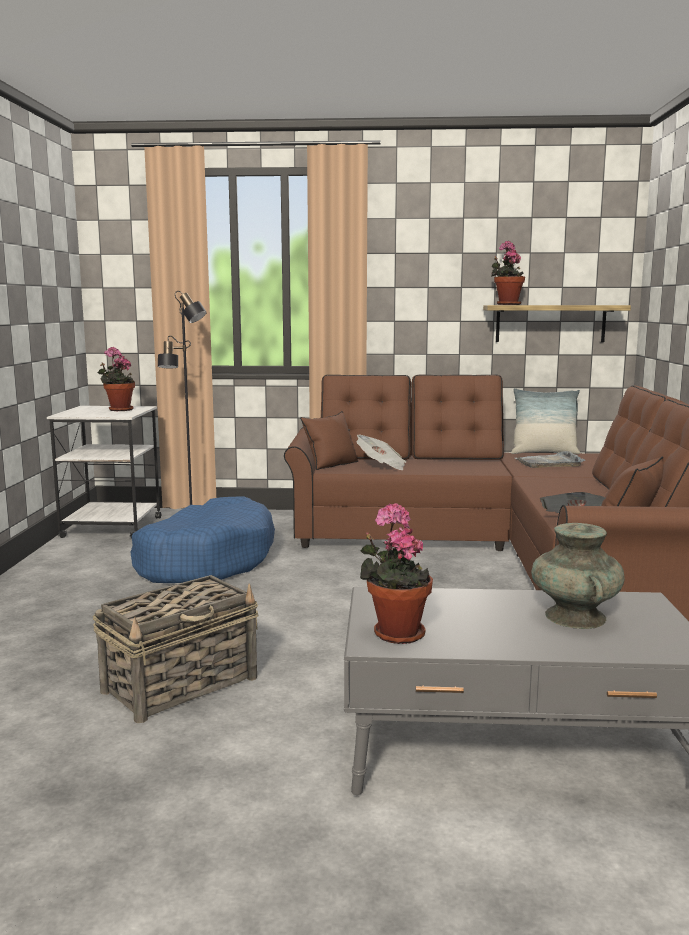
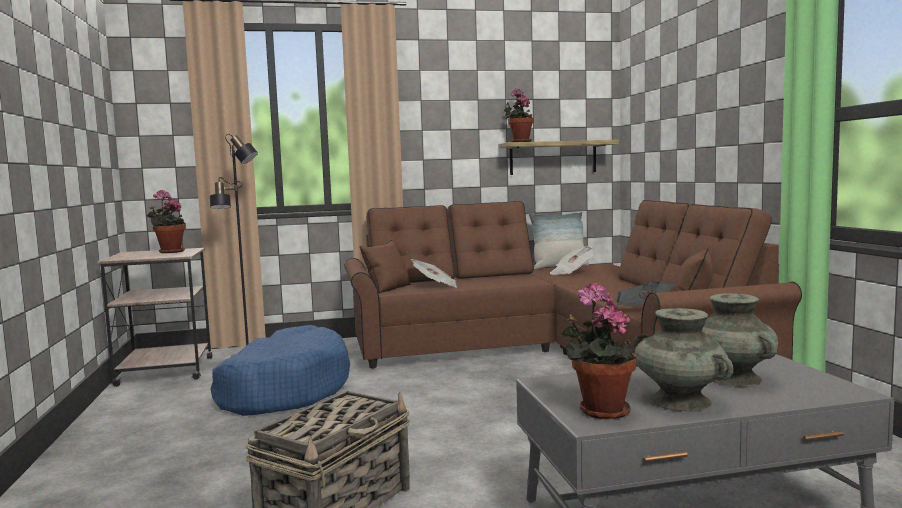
camera: 15 degrees left, 5 degrees down
white cart [47,406,161,538] -> brown cart [97,248,212,387]
grey tray [515,451,585,468] -> newspaper [550,246,595,275]
none -> turquoise vase [634,308,734,411]

